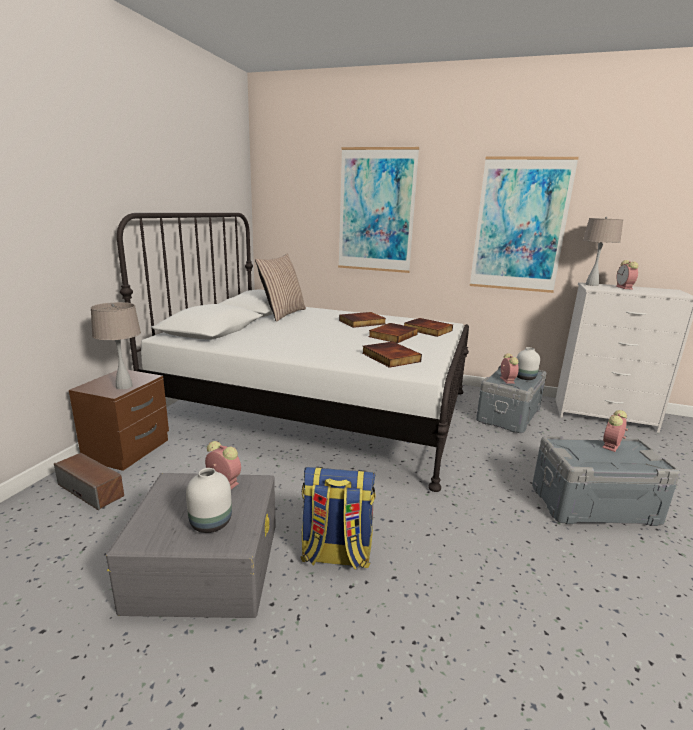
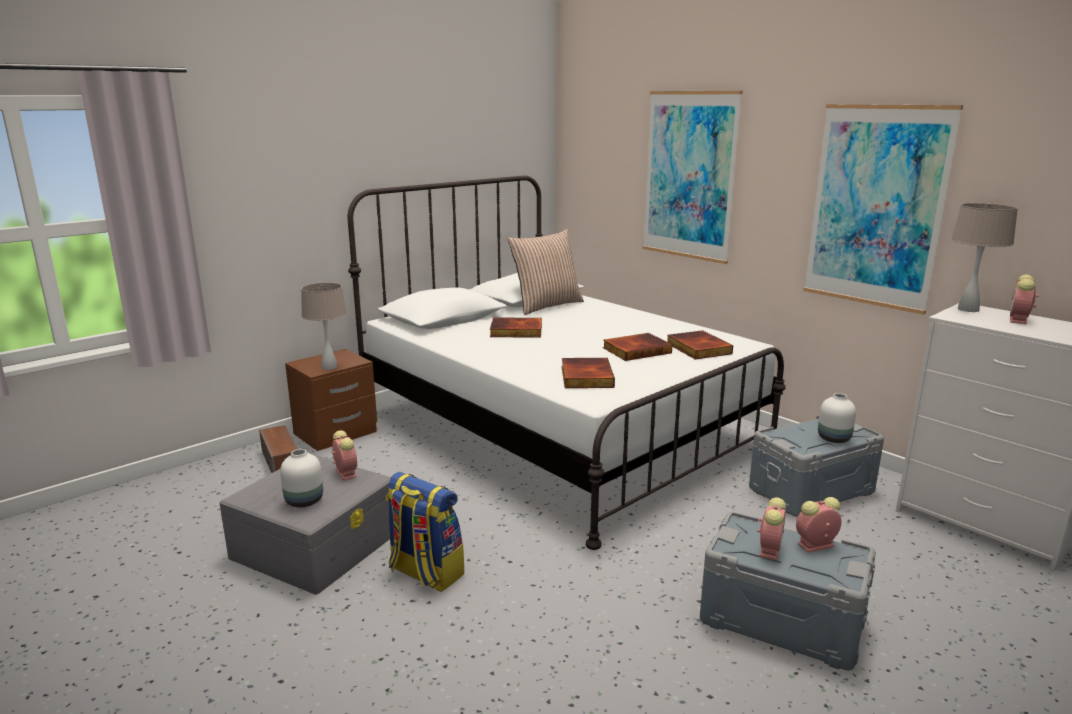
camera: 30 degrees right, 0 degrees up
book [339,312,386,328] -> book moved to [490,317,542,338]
alarm clock [500,353,519,383] -> alarm clock moved to [757,498,786,560]

